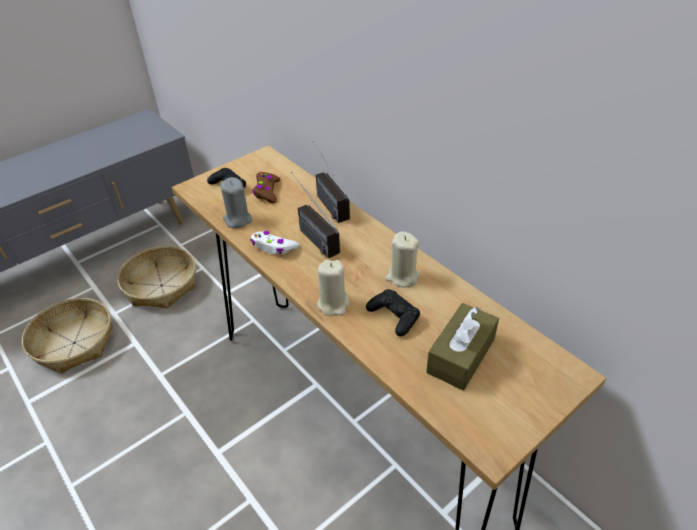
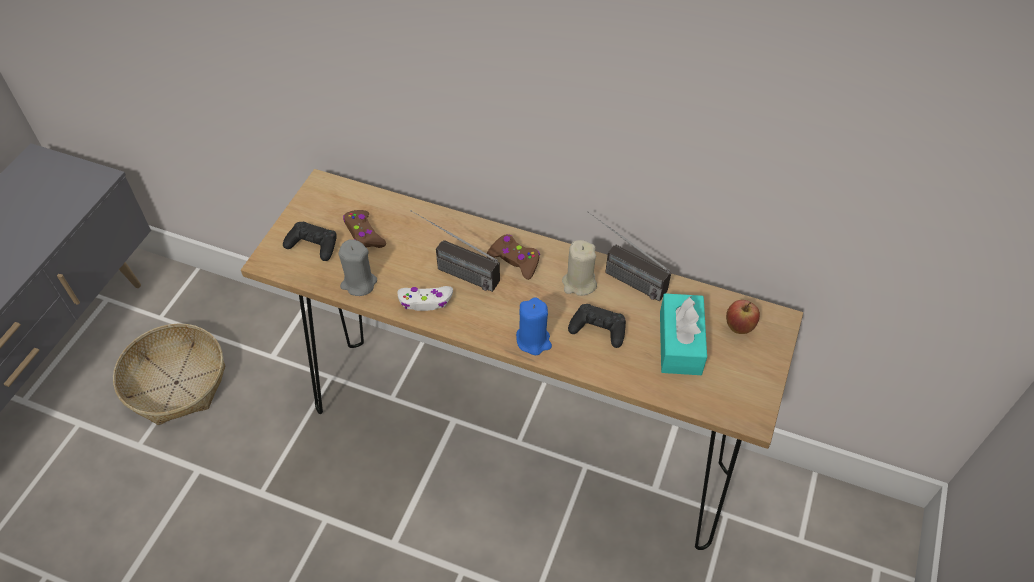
camera: 30 degrees left, 10 degrees up
basket [22,298,113,374] -> none
radio [313,141,350,223] -> radio moved to [587,211,671,302]
beige candle [317,260,350,316] -> blue candle [516,297,552,355]
brown tissue box [426,303,499,390] -> turquoise tissue box [660,293,707,375]
none -> brown game controller [487,234,540,280]
none -> apple [726,300,760,334]

